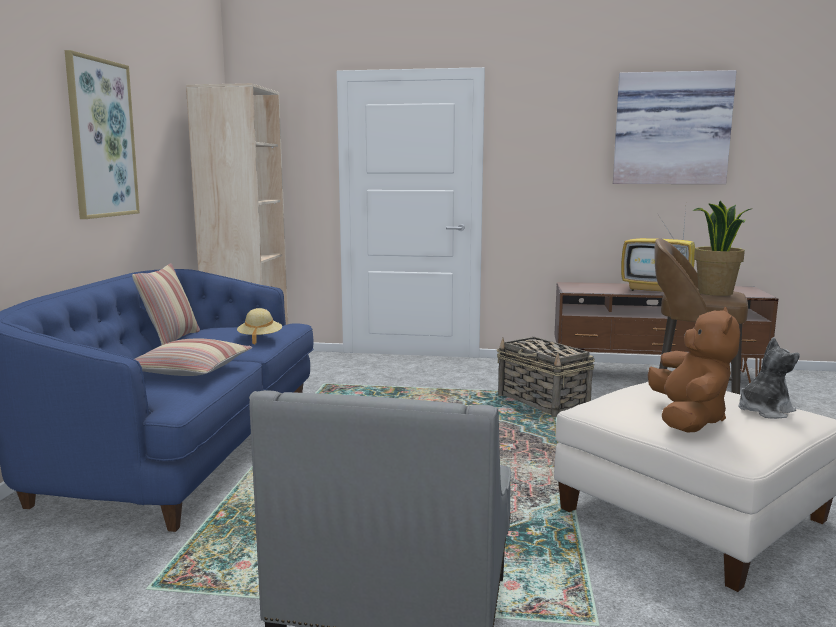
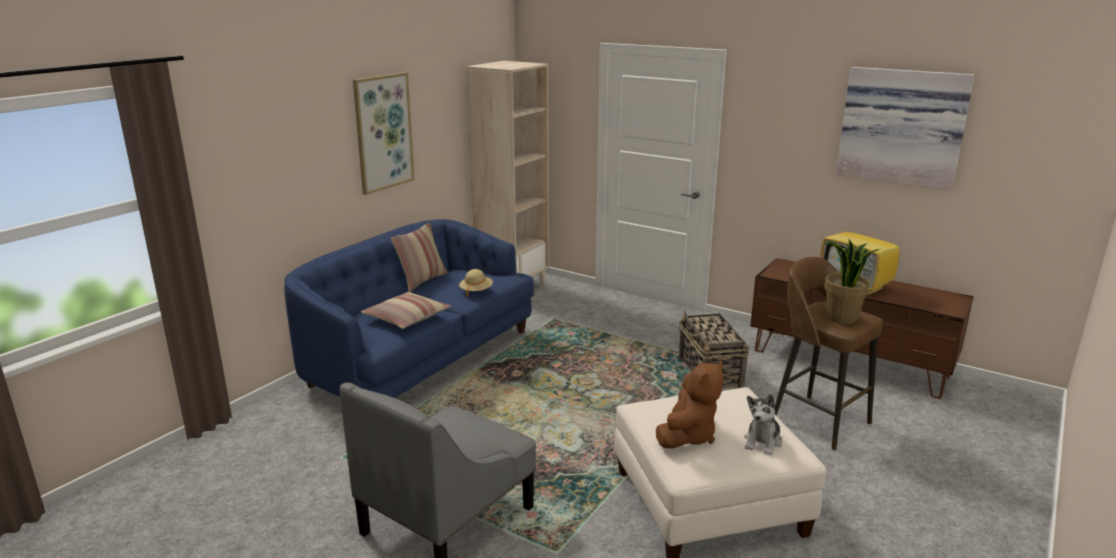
camera: 25 degrees right, 10 degrees up
plush toy [739,337,800,419] -> plush toy turned 120 degrees clockwise [744,394,782,456]

